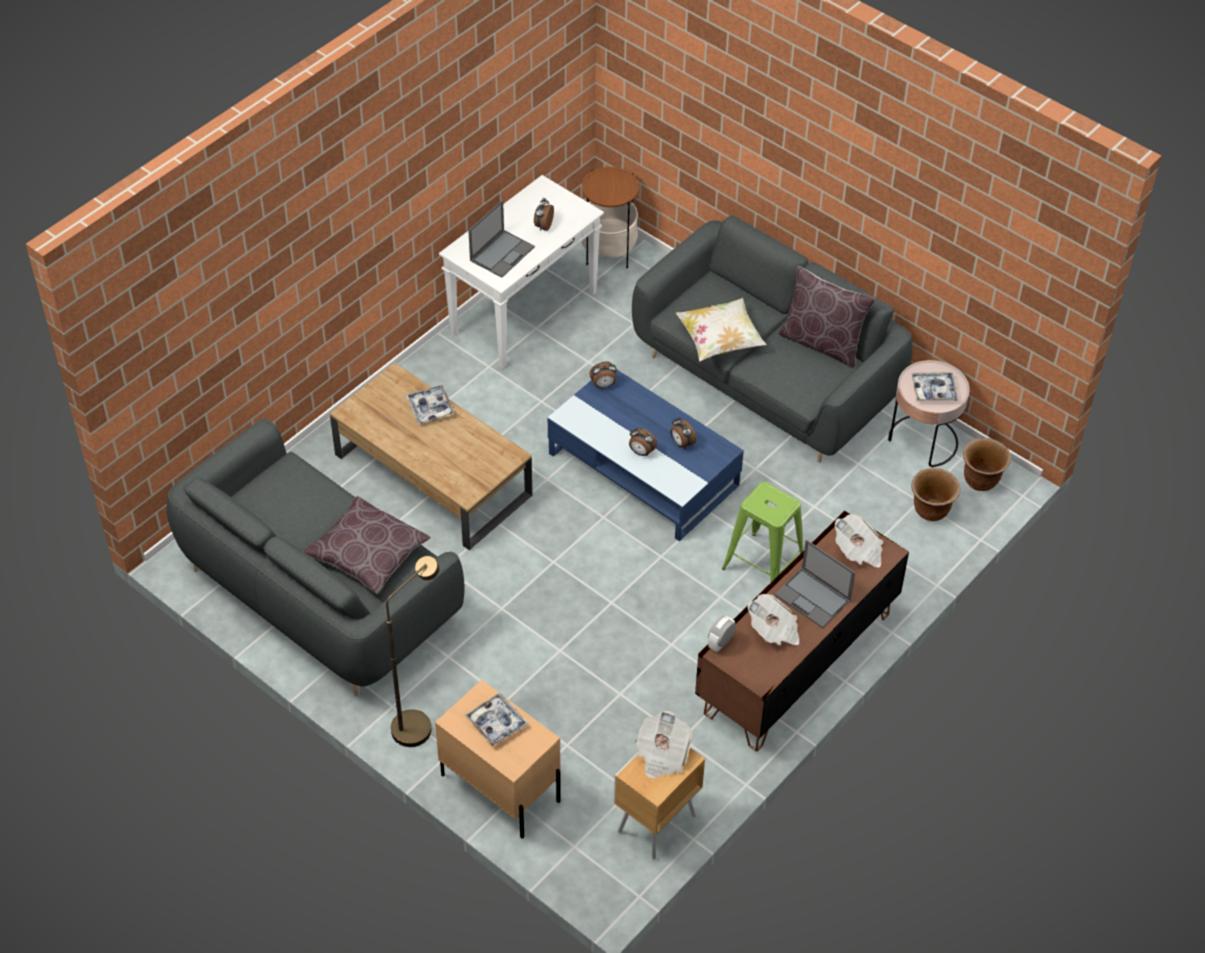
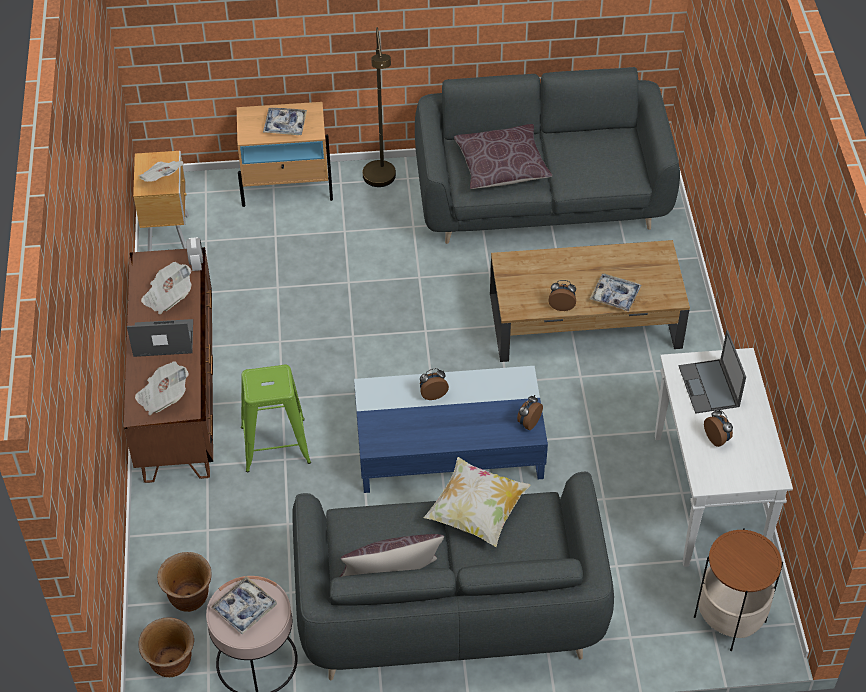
camera: 135 degrees right, 0 degrees up
alarm clock [670,418,696,449] -> alarm clock moved to [548,280,576,311]

